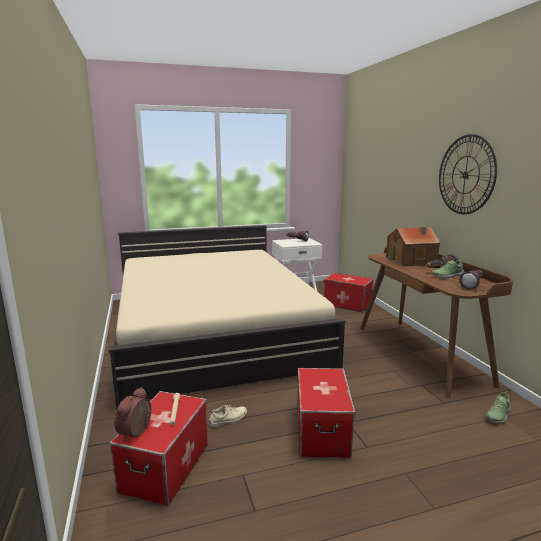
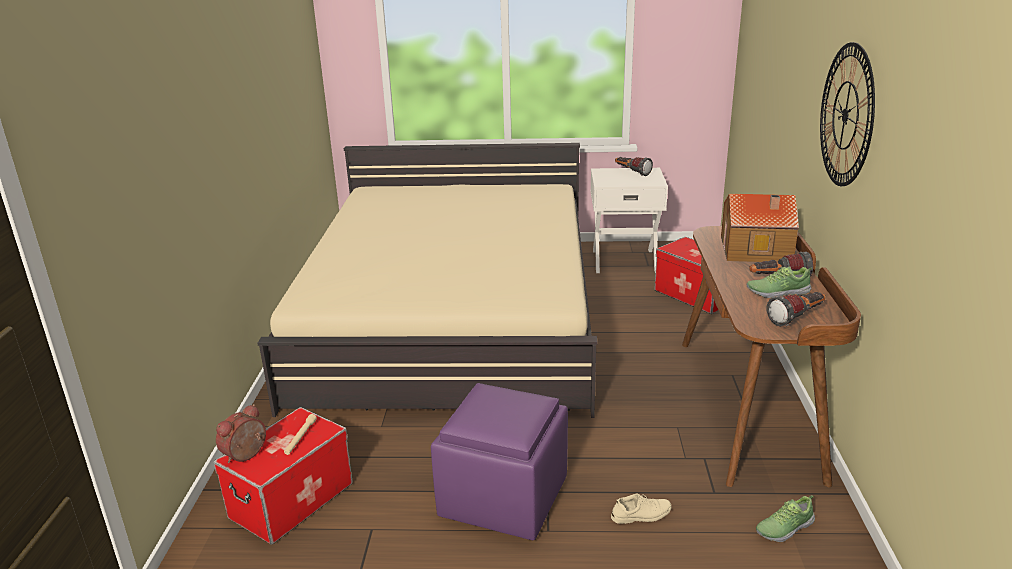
camera: 20 degrees right, 10 degrees up
beige shoe [209,405,247,427] -> beige shoe moved to [611,493,672,524]
storage box [297,368,356,459] -> purple ottoman [431,383,568,540]

